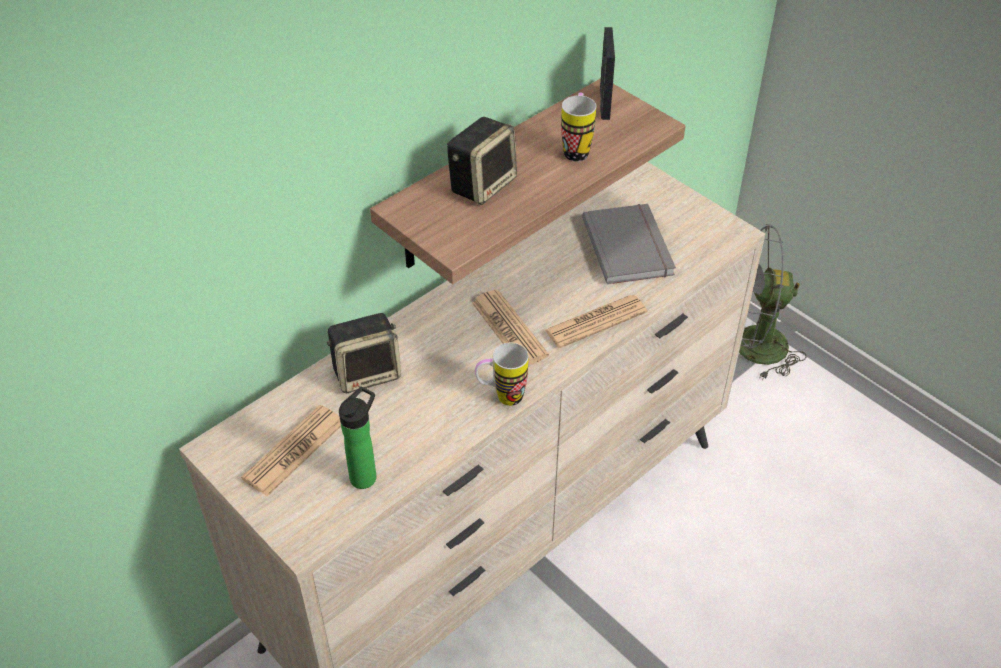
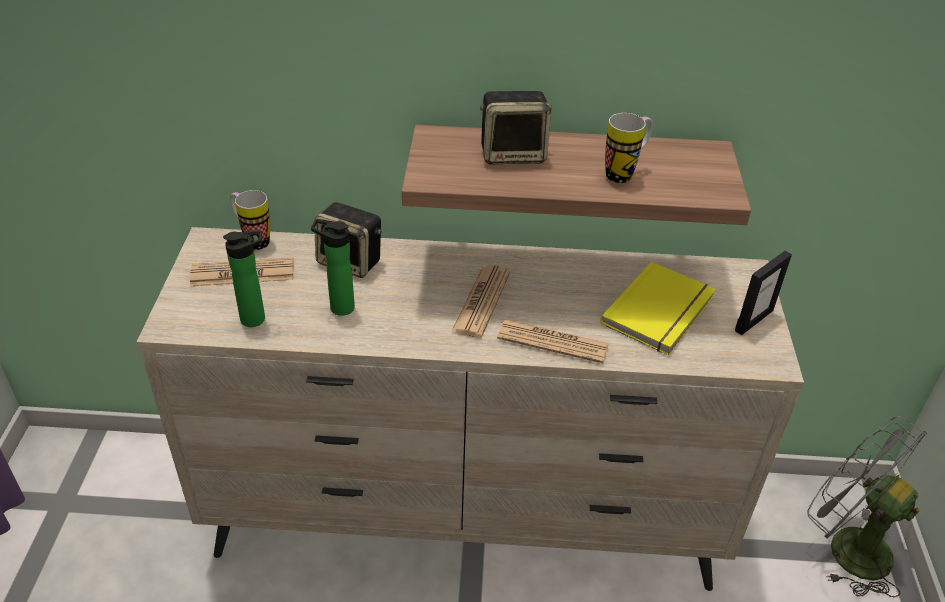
camera: 45 degrees right, 5 degrees down
mug [475,343,529,406] -> mug moved to [230,190,270,250]
grey book [582,204,676,284] -> yellow book [600,262,716,355]
picture frame [600,27,615,120] -> picture frame moved to [735,251,792,335]
none -> bottle [311,219,355,316]

